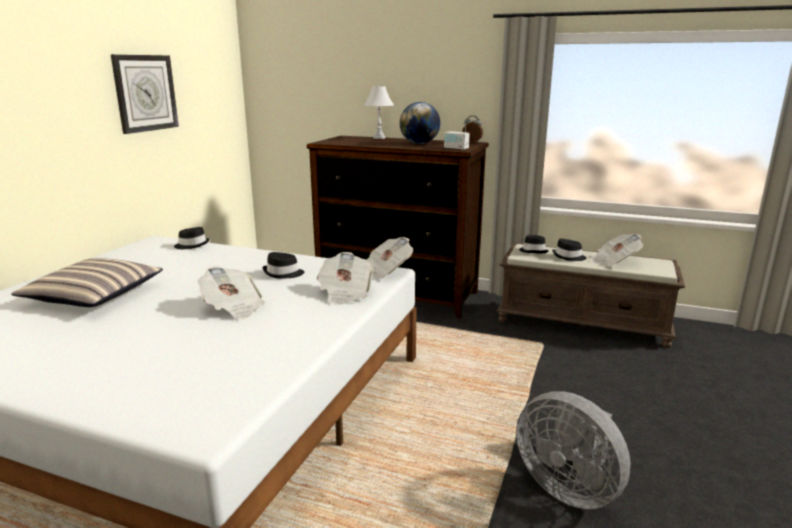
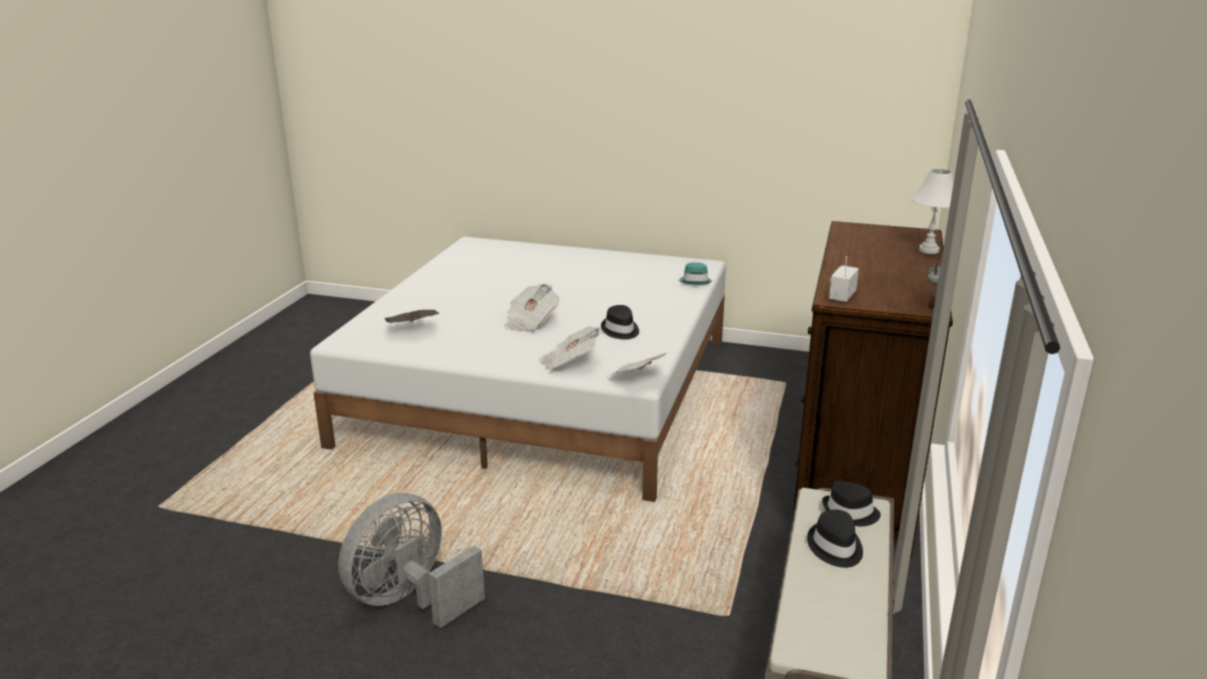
camera: 85 degrees right, 5 degrees up
pillow [11,258,163,307] -> none
wall clock [111,54,179,134] -> none
black hat [174,227,209,249] -> turquoise hat [679,262,712,285]
globe [400,102,440,144] -> none
newspaper [590,234,643,266] -> newspaper moved to [385,310,439,323]

